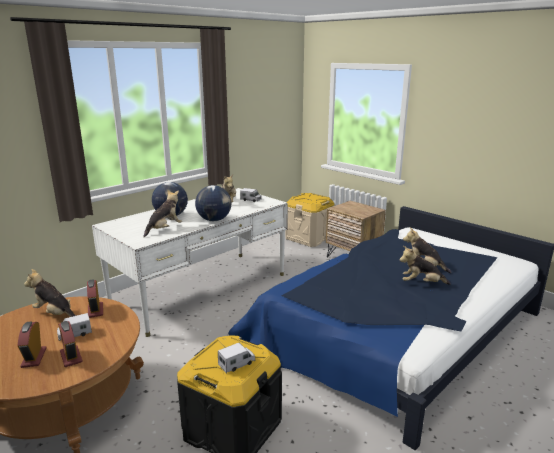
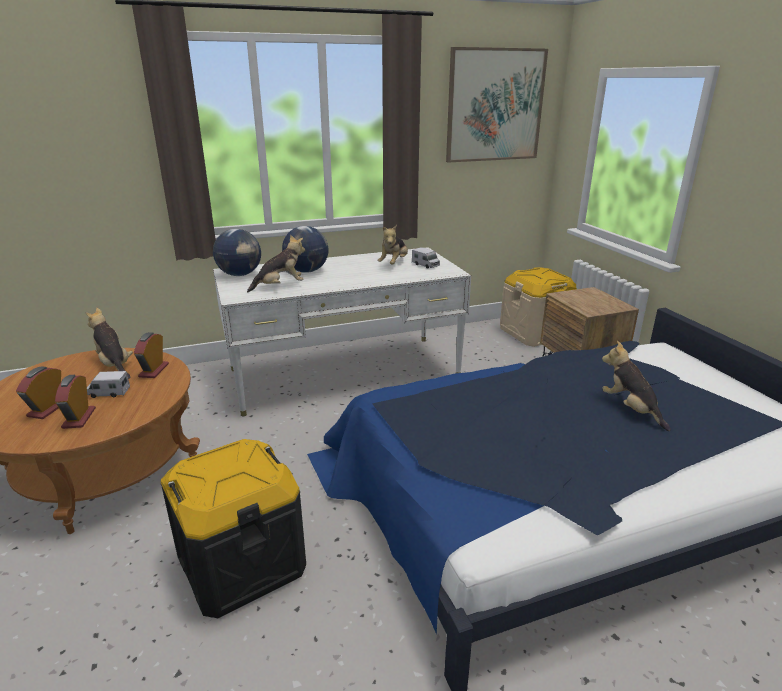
camera: 25 degrees right, 5 degrees up
globe [195,185,231,221] -> globe moved to [213,229,261,276]
toy truck [218,343,256,374] -> none
plush toy [399,246,451,285] -> none
none -> picture [446,47,548,163]

